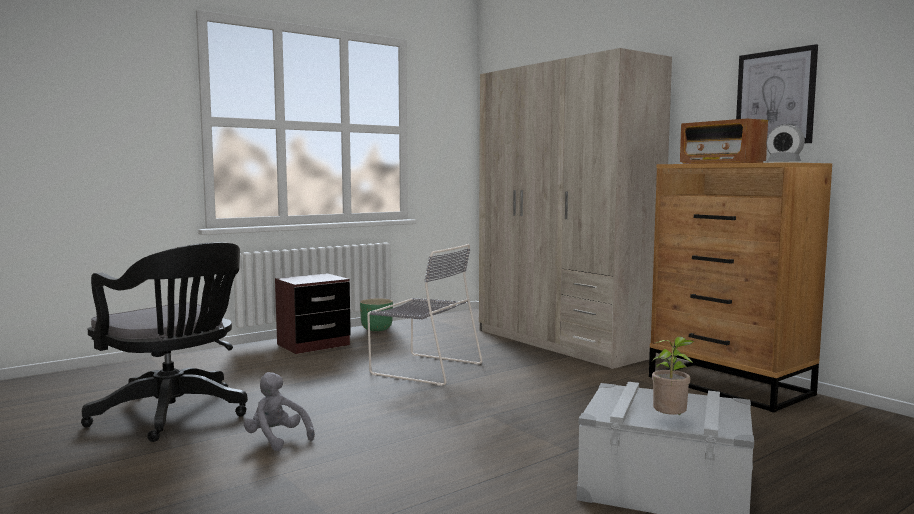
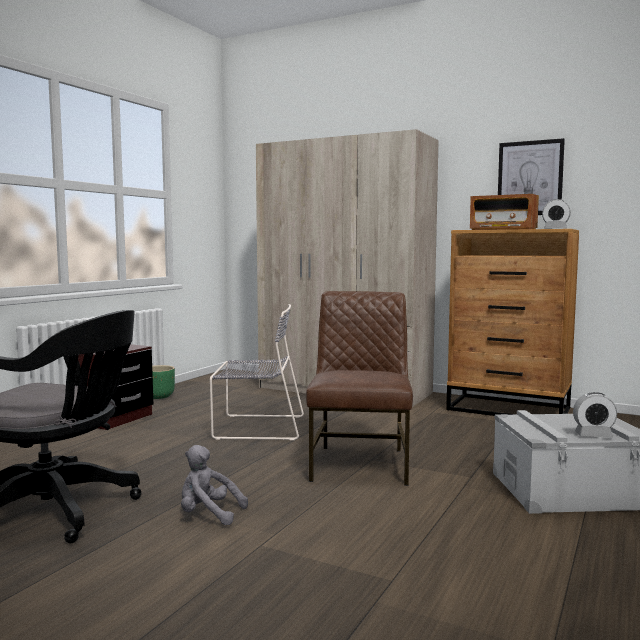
camera: 25 degrees left, 0 degrees up
potted plant [652,337,694,416] -> alarm clock [573,392,617,437]
none -> brown chair [306,291,413,486]

